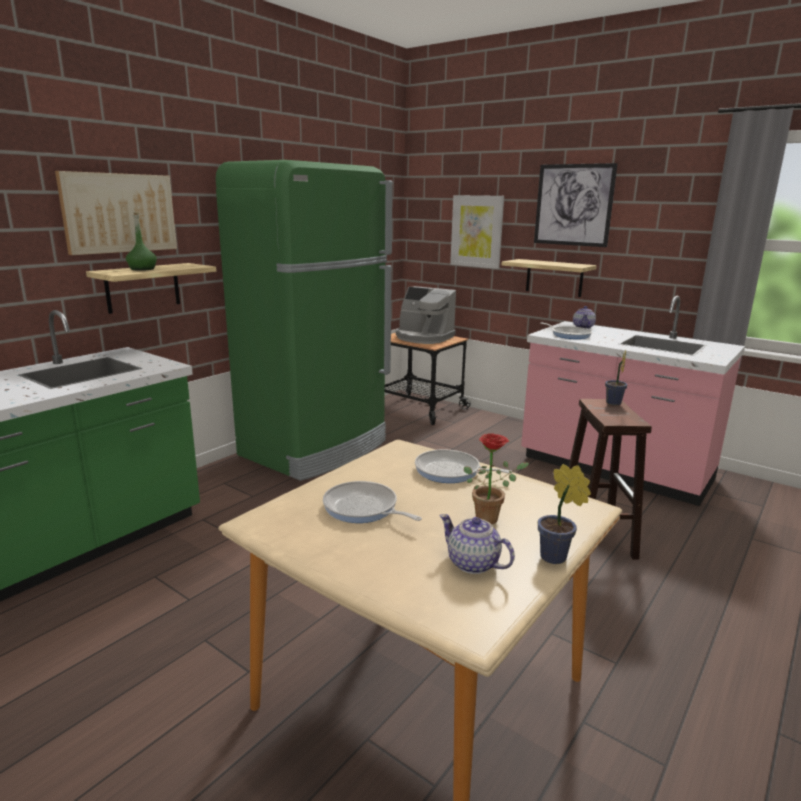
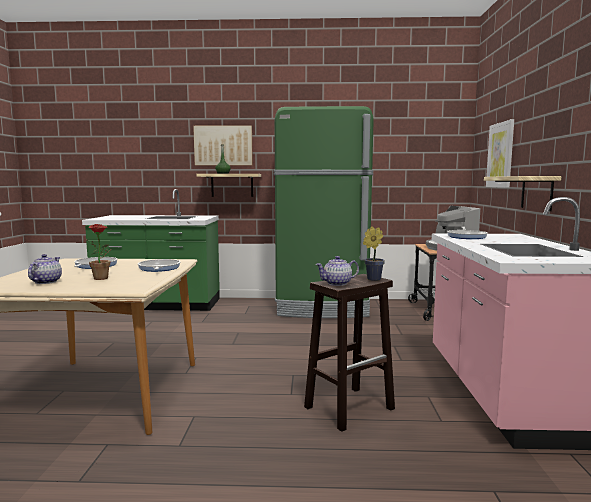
camera: 55 degrees right, 10 degrees down
picture [534,163,618,247] -> none
potted plant [538,464,591,564] -> none
teapot [573,306,596,329] -> teapot moved to [315,256,359,286]

